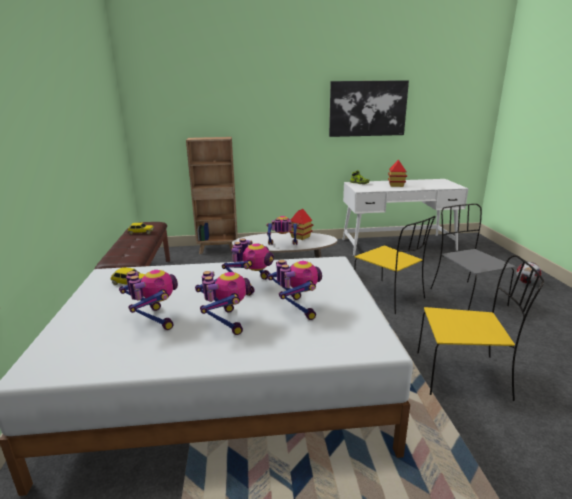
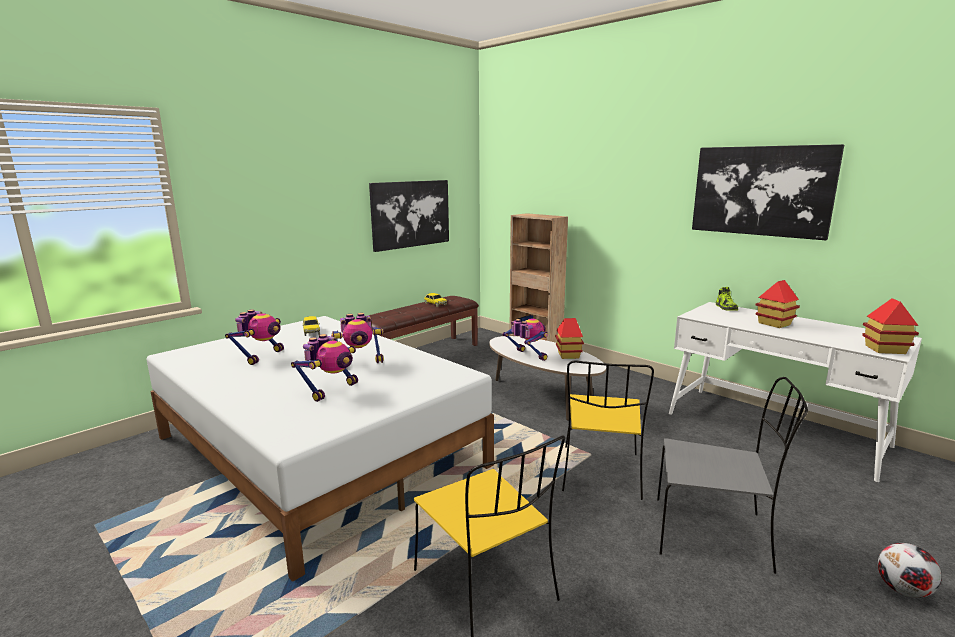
camera: 50 degrees right, 5 degrees down
toy robot [195,271,251,335] -> none
grey chair [431,204,516,311] -> grey chair turned 75 degrees clockwise [657,377,808,574]
none -> picture [369,180,449,252]
none -> toy house [862,298,919,354]

